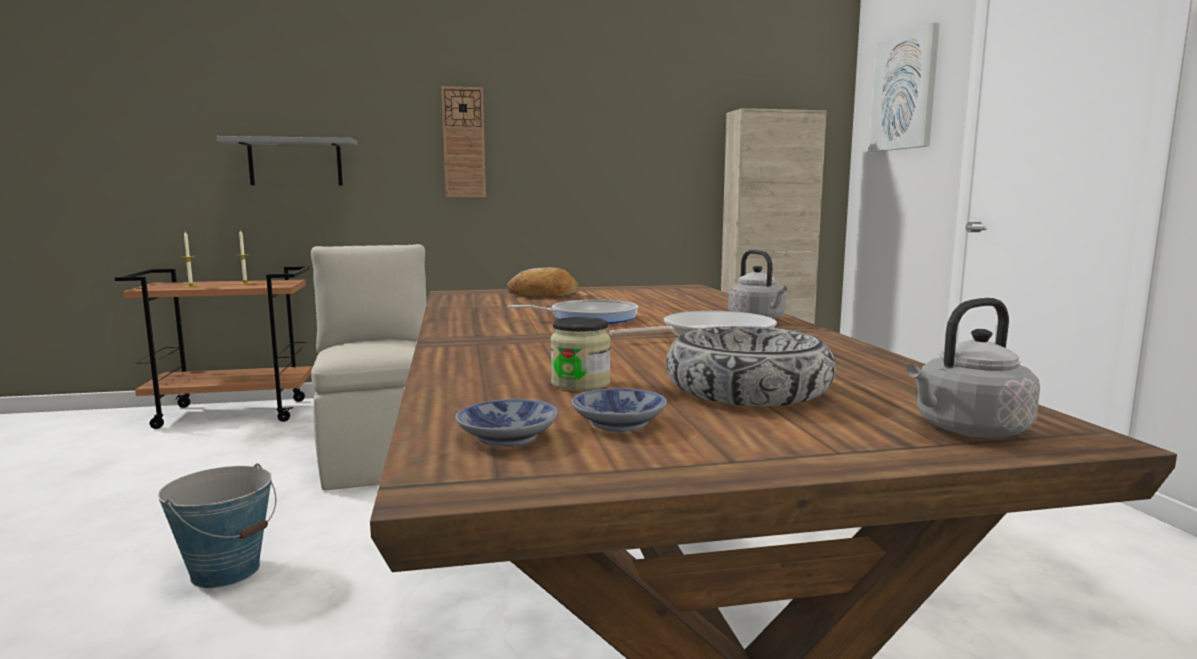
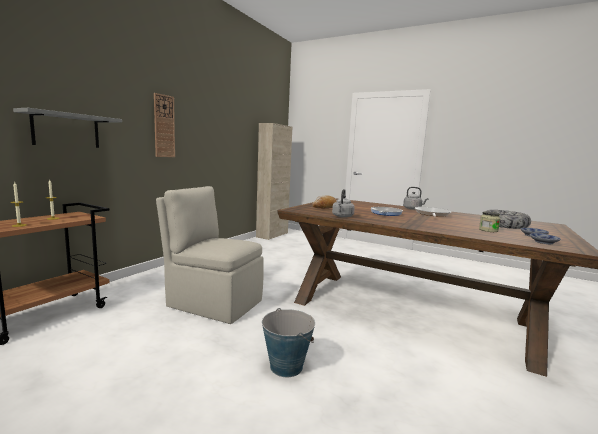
camera: 50 degrees left, 0 degrees up
picture [869,23,940,152] -> none
grey kettle [907,298,1040,437] -> grey kettle moved to [332,189,355,218]

